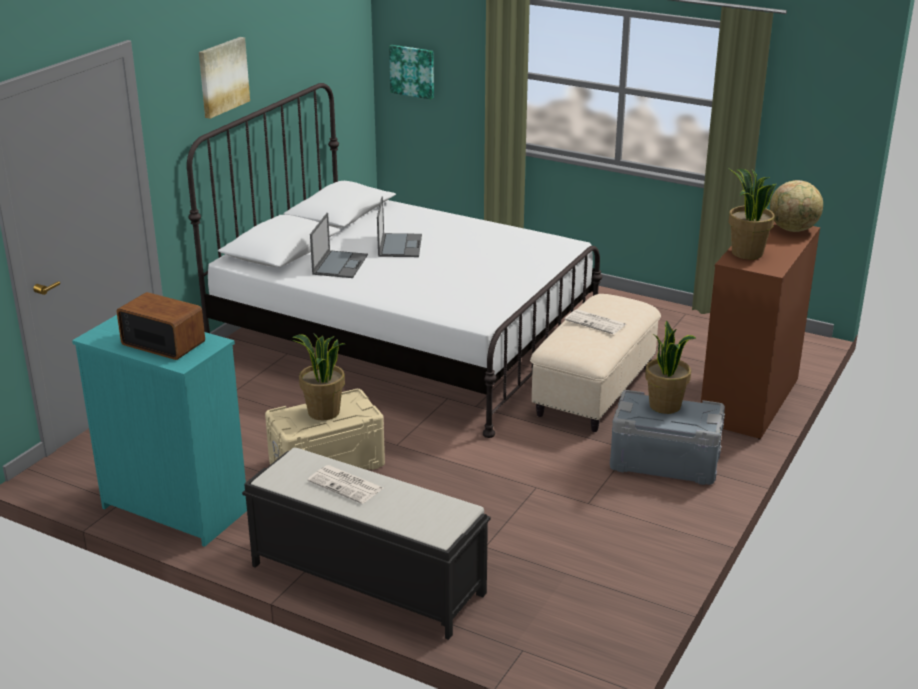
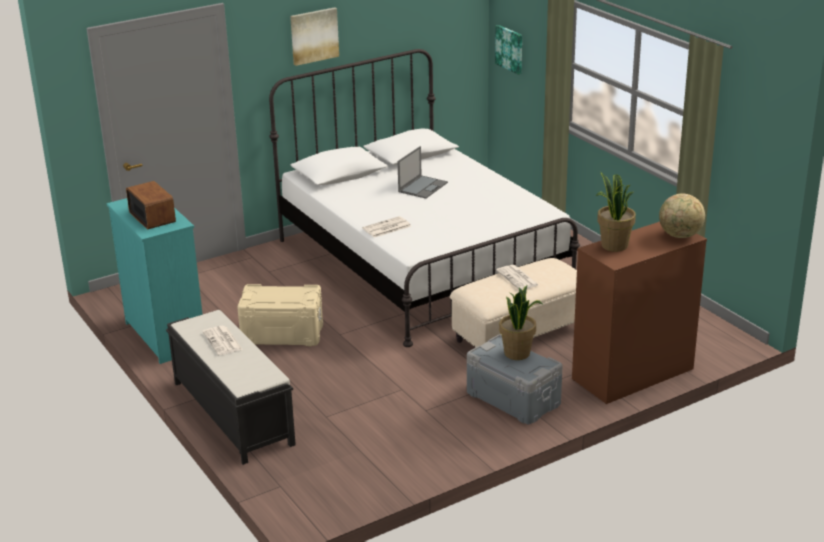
camera: 30 degrees right, 0 degrees up
potted plant [292,334,345,420] -> none
laptop [310,213,368,278] -> none
none -> newspaper [362,216,411,238]

